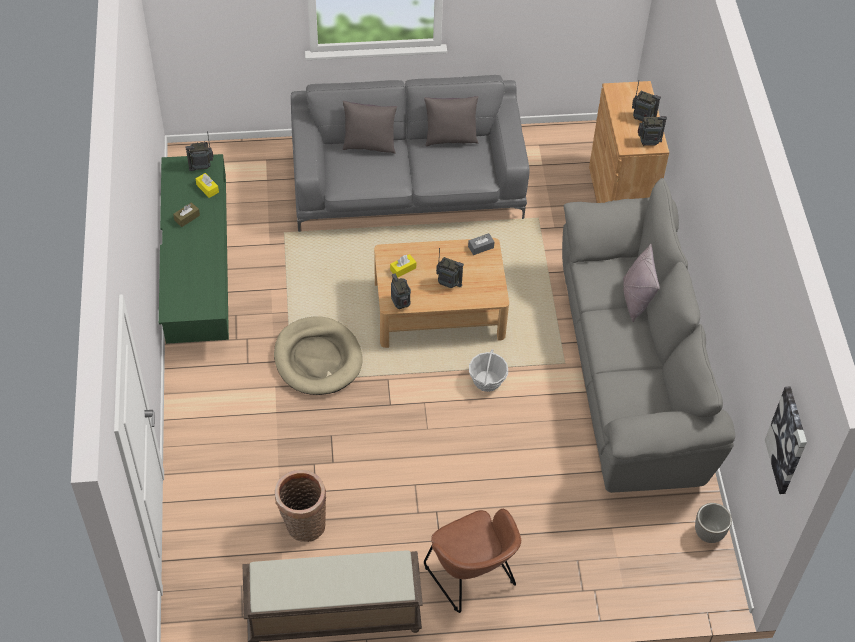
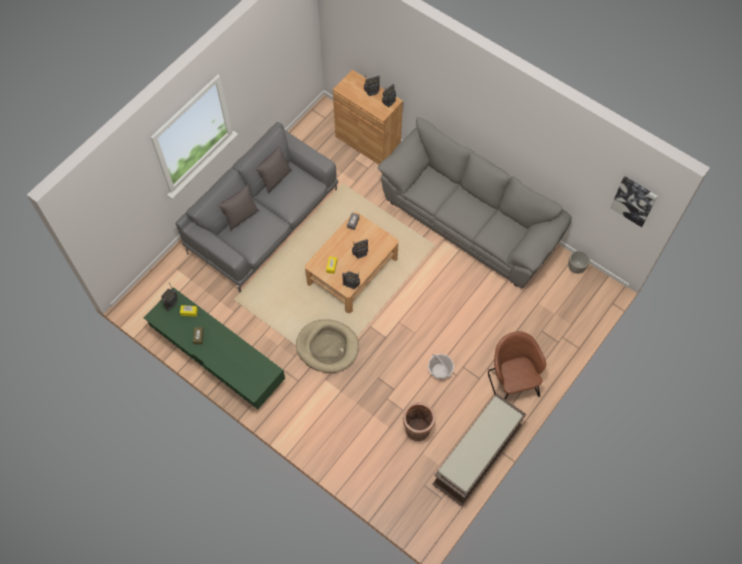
camera: 45 degrees left, 10 degrees up
brown armchair [424,509,521,613] -> brown armchair turned 120 degrees counterclockwise [488,331,546,400]
basket [469,349,508,392] -> basket moved to [428,354,454,380]
purple pillow [623,244,660,322] -> none

